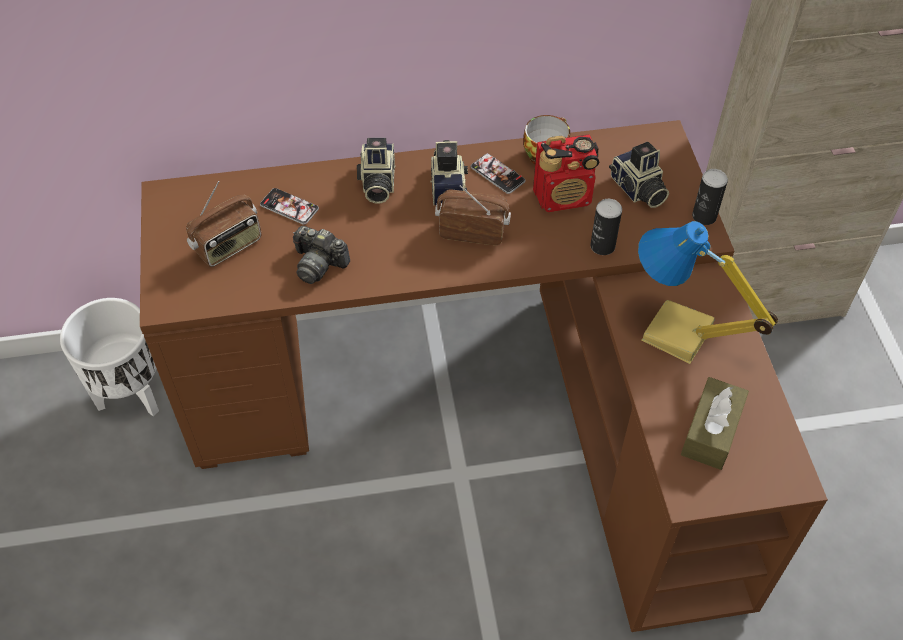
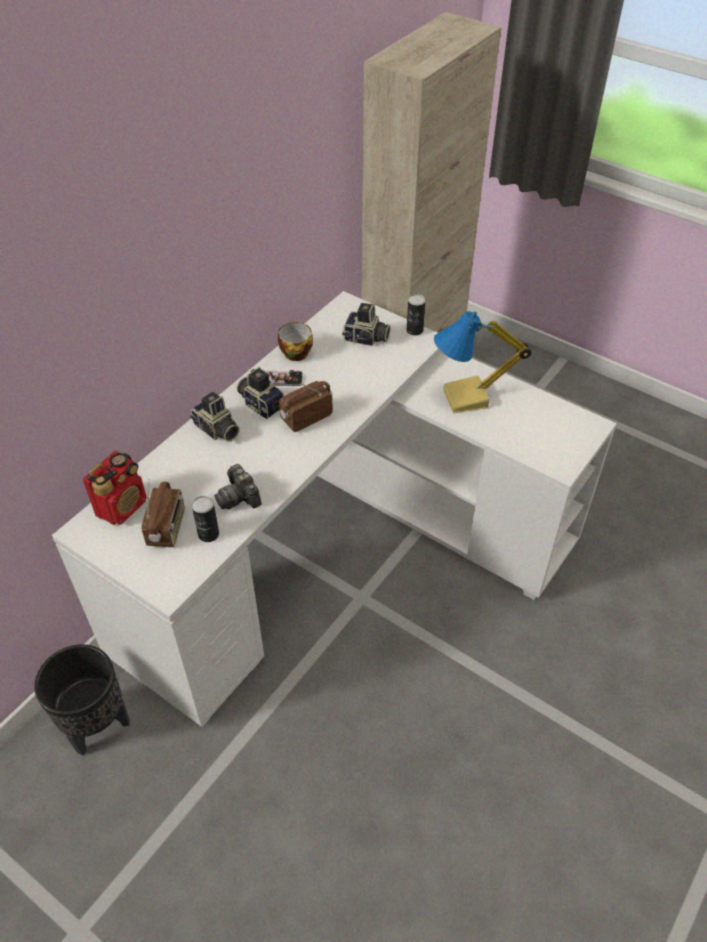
camera: 45 degrees left, 5 degrees down
white planter [60,298,159,416] -> black planter [34,644,130,756]
brown desk [140,120,828,632] -> white desk [52,291,617,727]
phone [260,188,319,225] -> none
camera [293,226,350,284] -> camera turned 75 degrees clockwise [215,464,262,510]
radio [533,134,599,212] -> radio moved to [83,451,147,525]
can [590,199,622,255] -> can moved to [192,496,219,542]
brown tissue box [681,377,749,470] -> none

